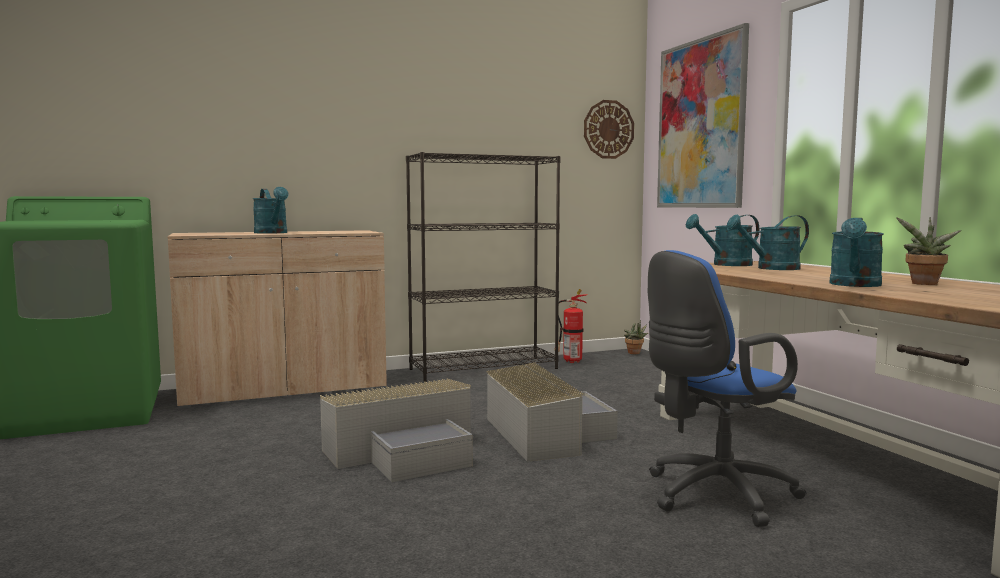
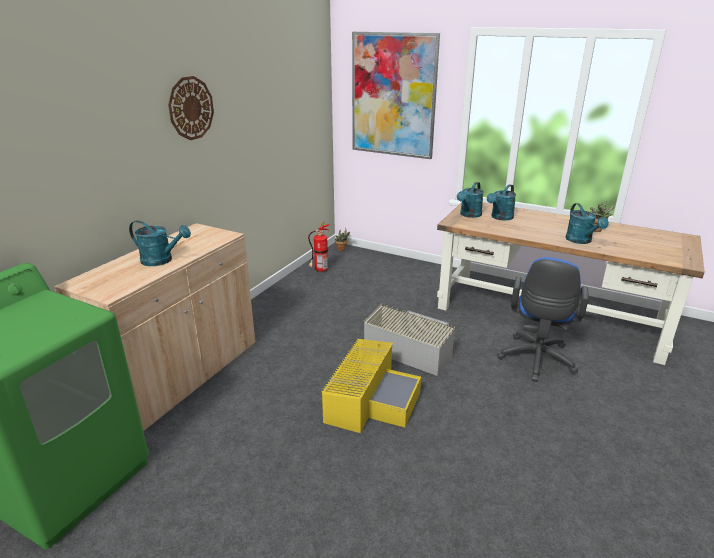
camera: 40 degrees left, 20 degrees up
grey storage box [320,379,473,483] -> yellow storage box [321,339,421,433]
black bookcase [406,152,561,382] -> none
wall clock [584,100,634,159] -> wall clock moved to [168,76,214,140]

